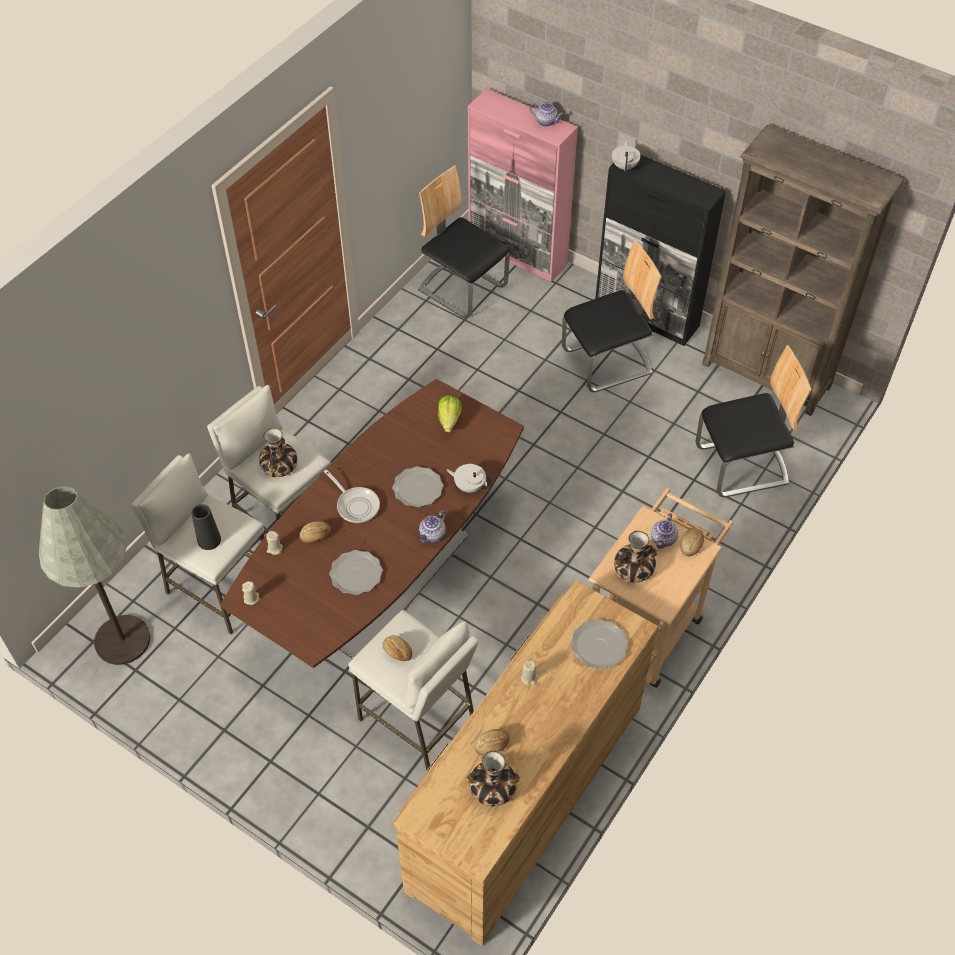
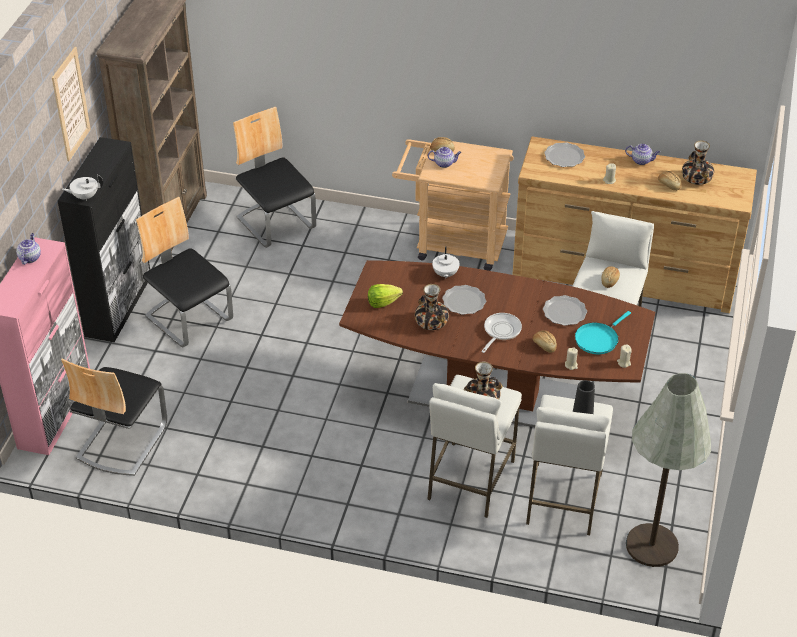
camera: 110 degrees left, 10 degrees down
teapot [418,511,446,543] -> teapot moved to [625,144,660,165]
vase [614,531,657,582] -> vase moved to [415,284,449,330]
none -> picture [52,47,91,161]
none -> turquoise frying pan [575,311,631,354]

